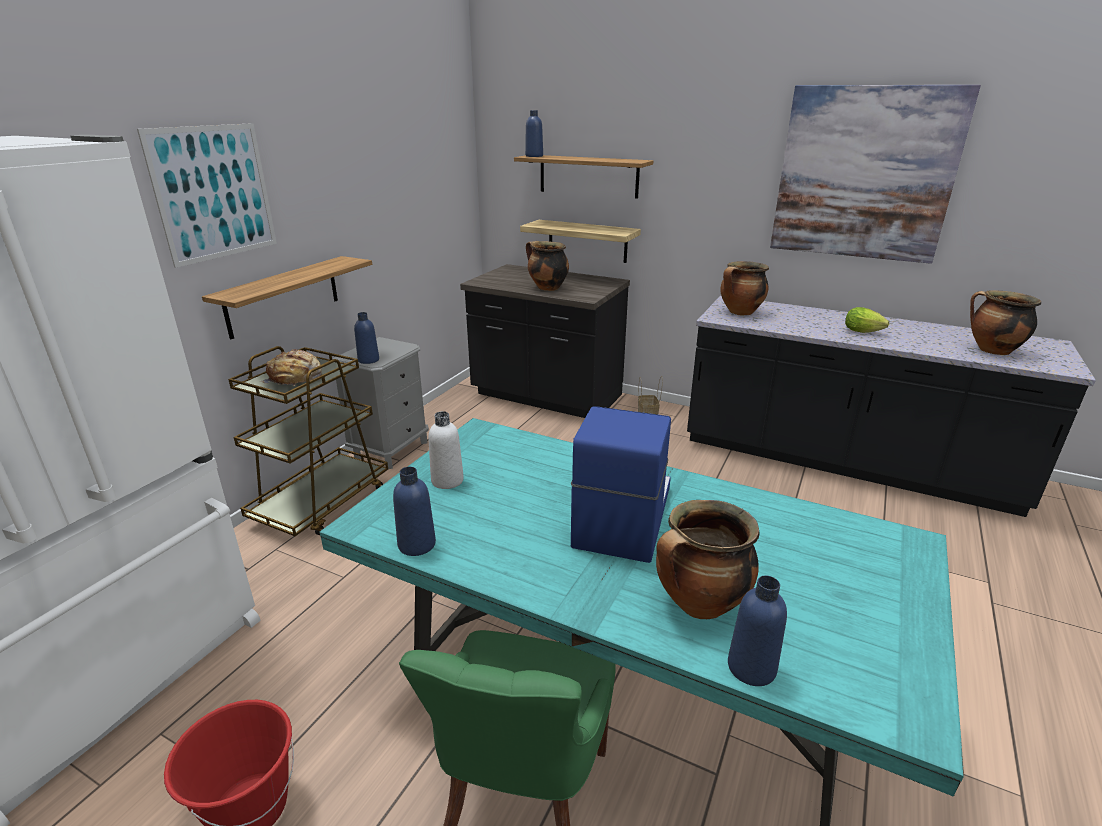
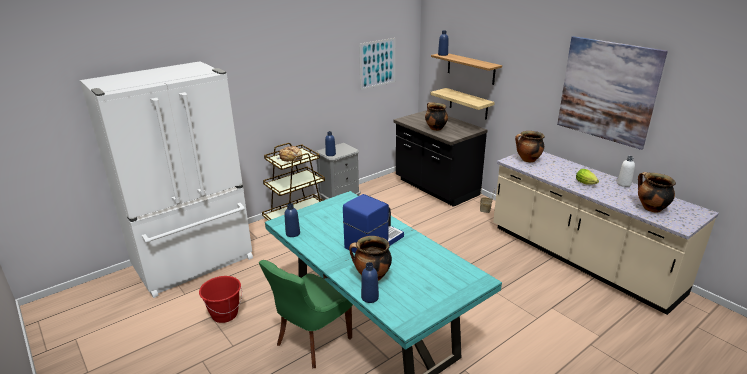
camera: 25 degrees right, 0 degrees up
picture [137,123,277,268] -> picture moved to [359,38,395,90]
shelf [202,256,372,339] -> none
white bottle [428,411,464,489] -> white bottle moved to [617,156,635,187]
black counter [687,295,1096,517] -> beige counter [493,152,719,315]

